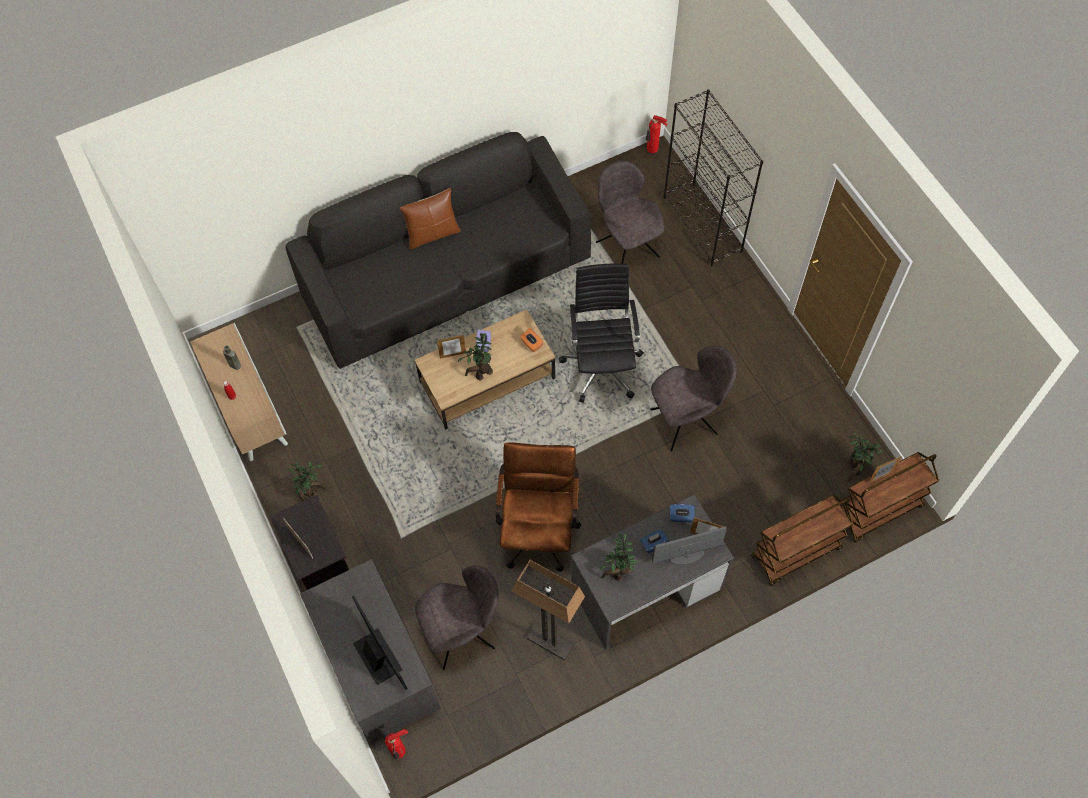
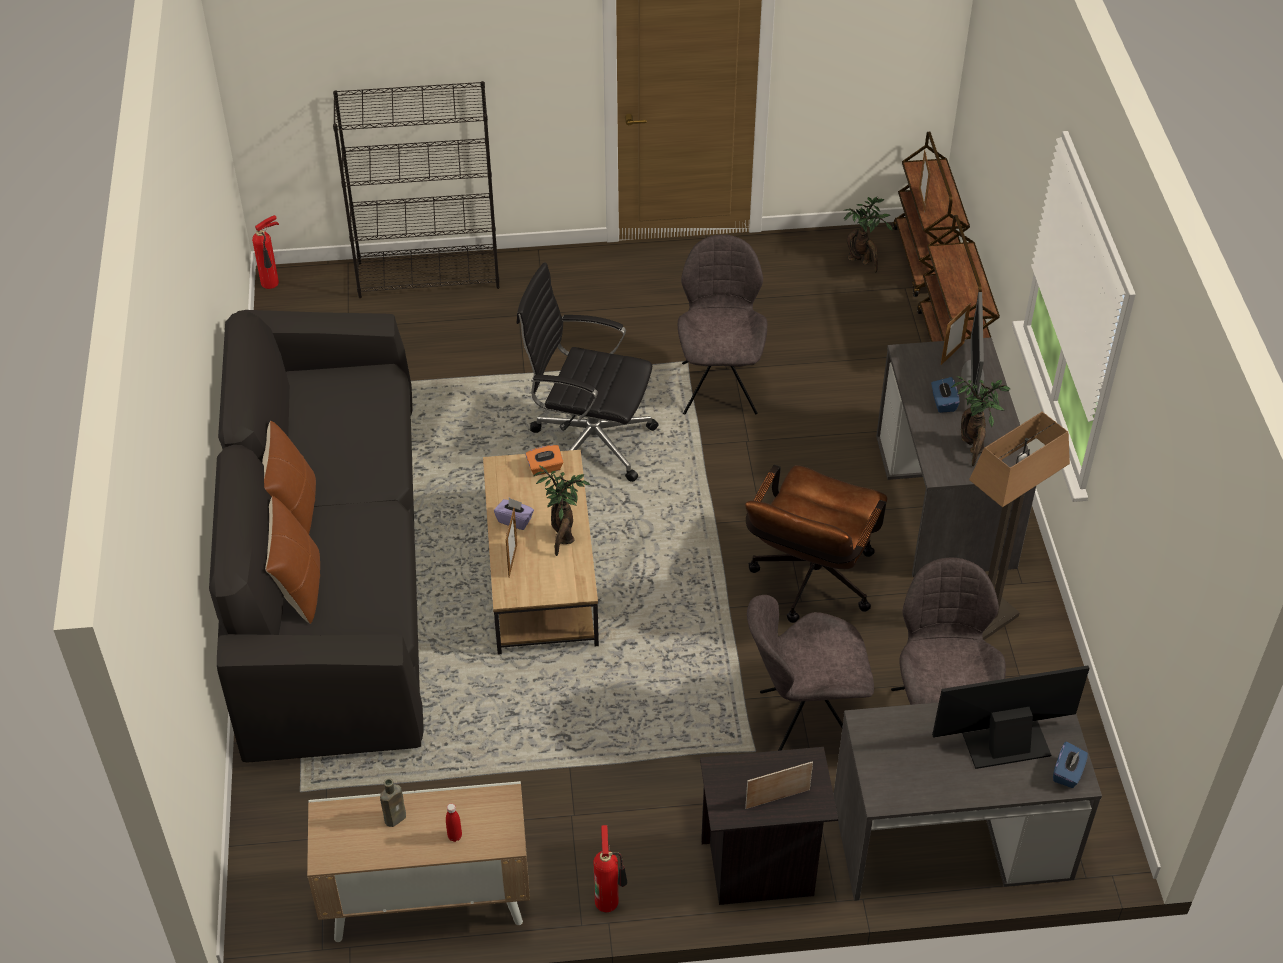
camera: 70 degrees left, 15 degrees down
potted plant [287,461,327,502] -> none
fire extinguisher [385,729,408,759] -> fire extinguisher moved to [594,825,627,912]
brown office chair [496,442,581,572] -> brown office chair turned 90 degrees counterclockwise [745,464,887,623]
grey chair [596,160,665,264] -> grey chair moved to [747,595,874,751]
blue tissue box [670,504,695,522] -> blue tissue box moved to [1053,742,1088,788]
none -> brown pillow [265,496,320,624]

